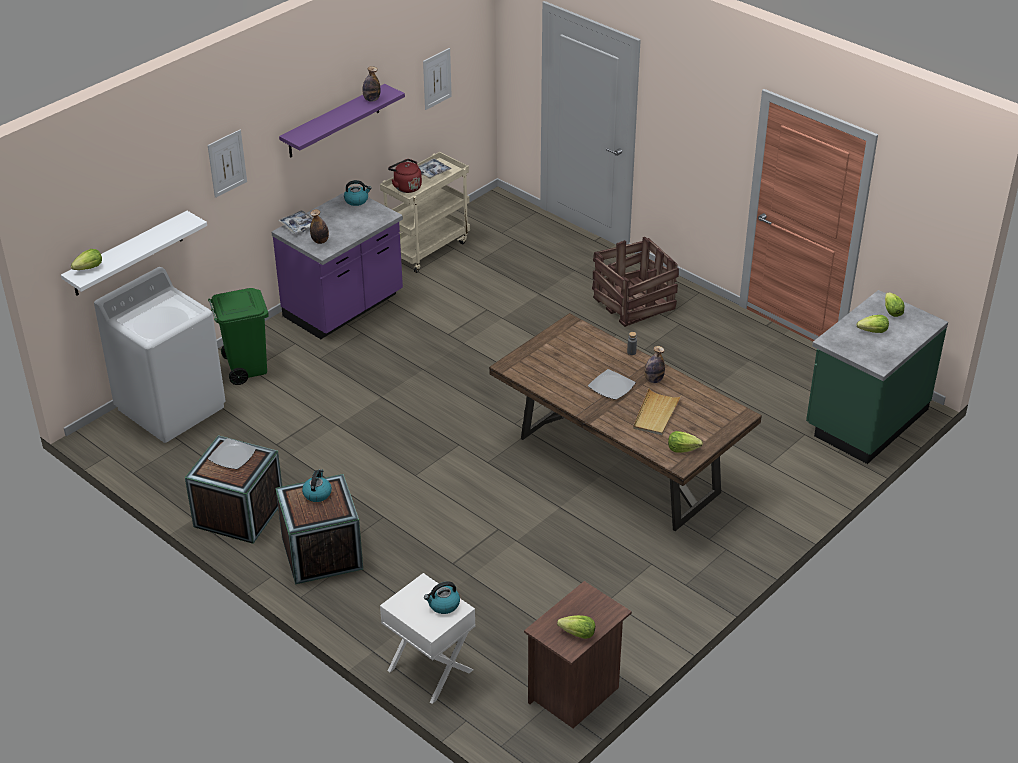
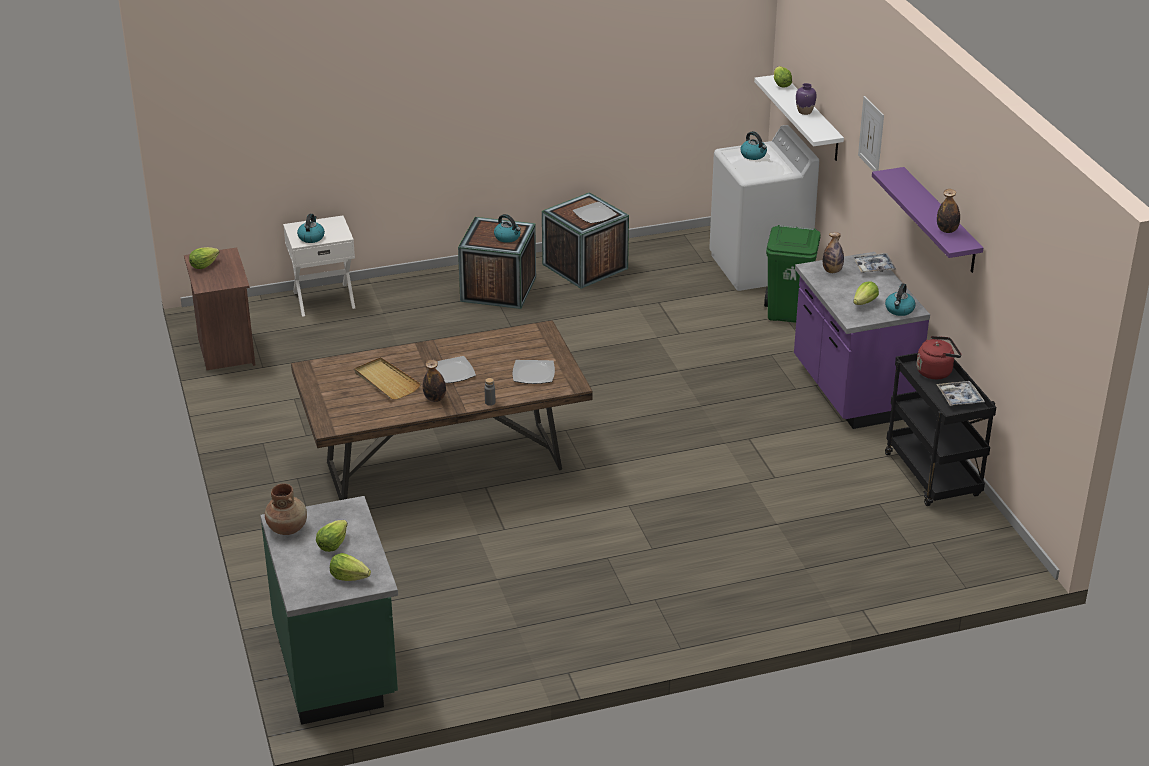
camera: 120 degrees right, 5 degrees down
beige cart [380,152,470,273] -> black cart [885,353,996,506]
picture [423,48,452,110] -> none
crate [592,237,679,327] -> none
lettuce [668,431,703,453] -> lettuce moved to [853,281,879,305]
none -> brown vase [265,483,307,535]
none -> plate [513,360,555,384]
none -> kettle [740,131,767,160]
none -> purple vase [796,83,817,115]

